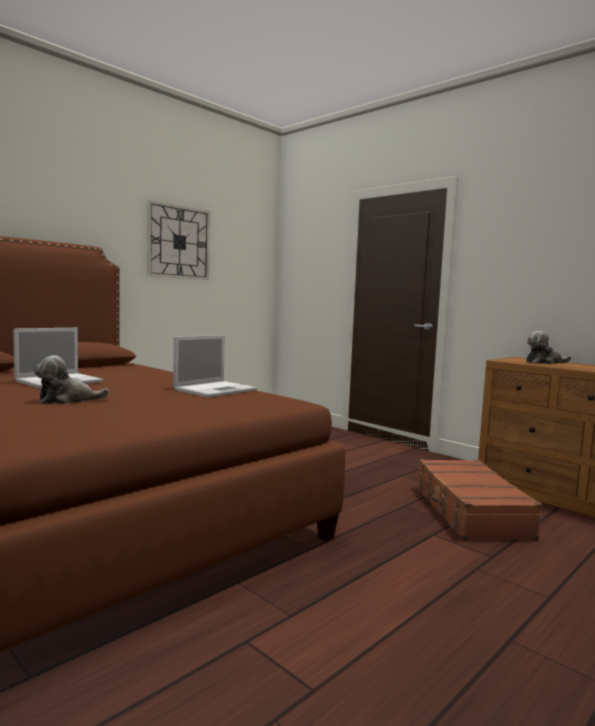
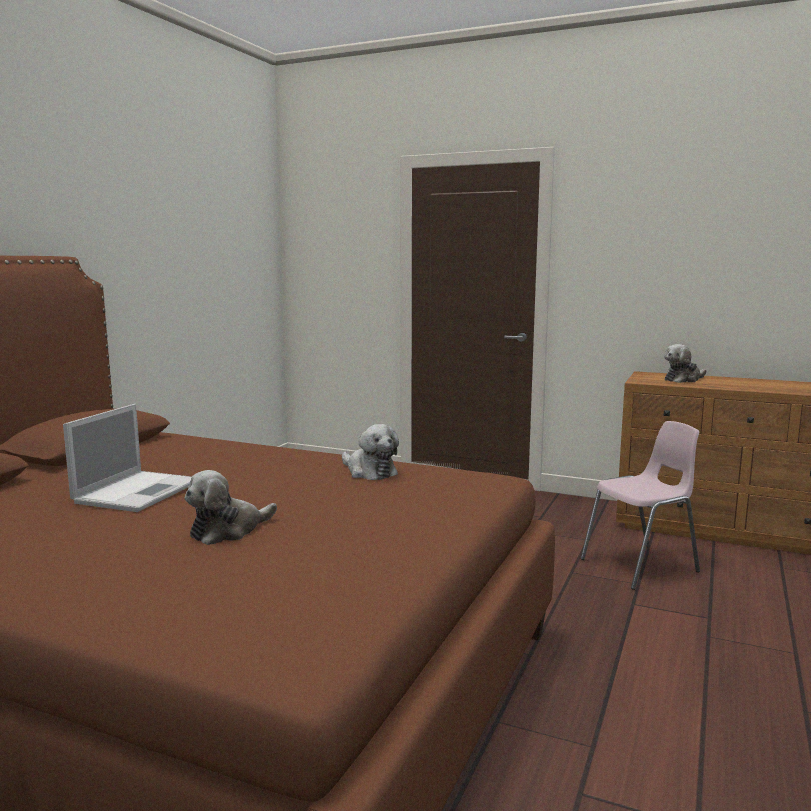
camera: 20 degrees left, 5 degrees up
wall clock [147,200,210,280] -> none
laptop [173,335,257,398] -> plush toy [342,424,399,480]
brown suitcase [416,459,542,540] -> pink chair [580,421,700,590]

